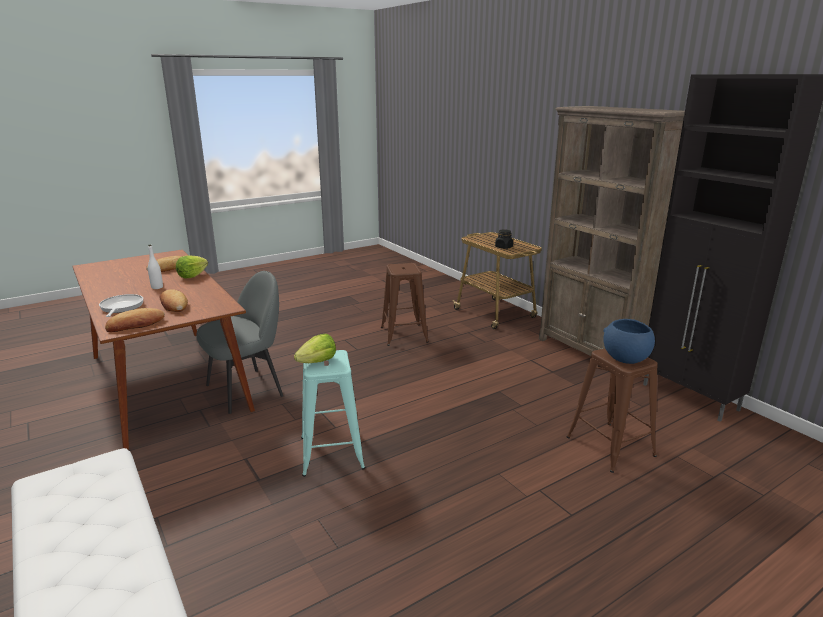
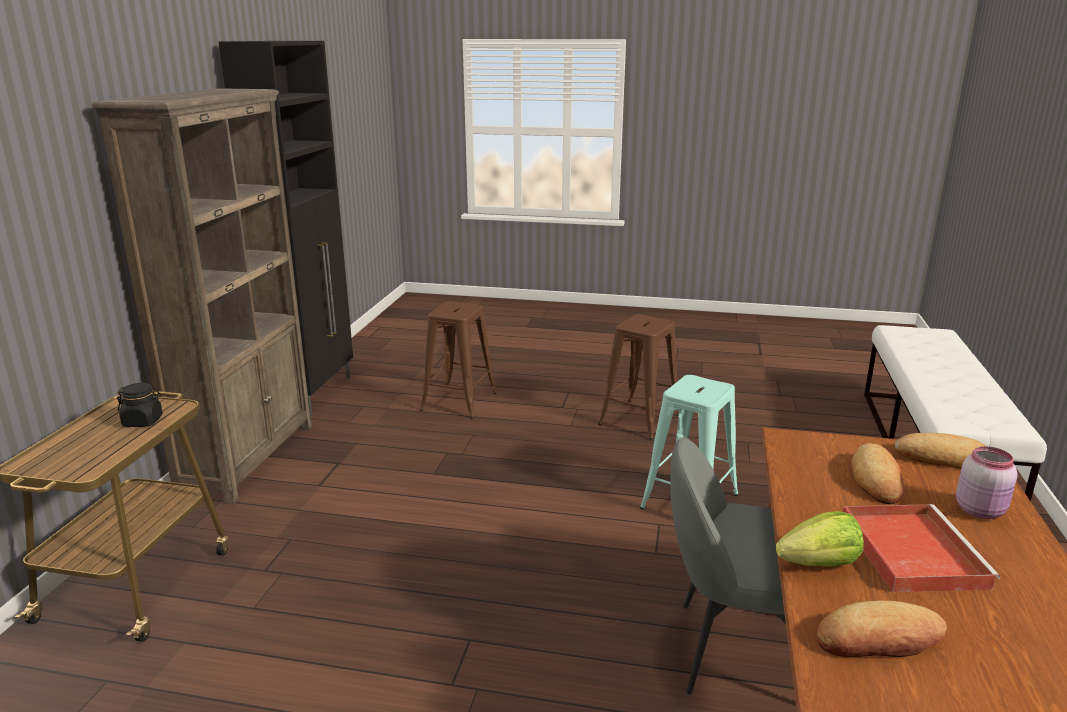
camera: 135 degrees left, 0 degrees up
frying pan [99,294,143,317] -> pink jar [956,446,1018,519]
white bottle [148,245,163,289] -> red tray [843,504,1000,592]
lettuce [294,334,336,363] -> none
brown stool [381,263,429,346] -> brown stool moved to [598,314,679,440]
blue bowl [603,319,655,364] -> none

